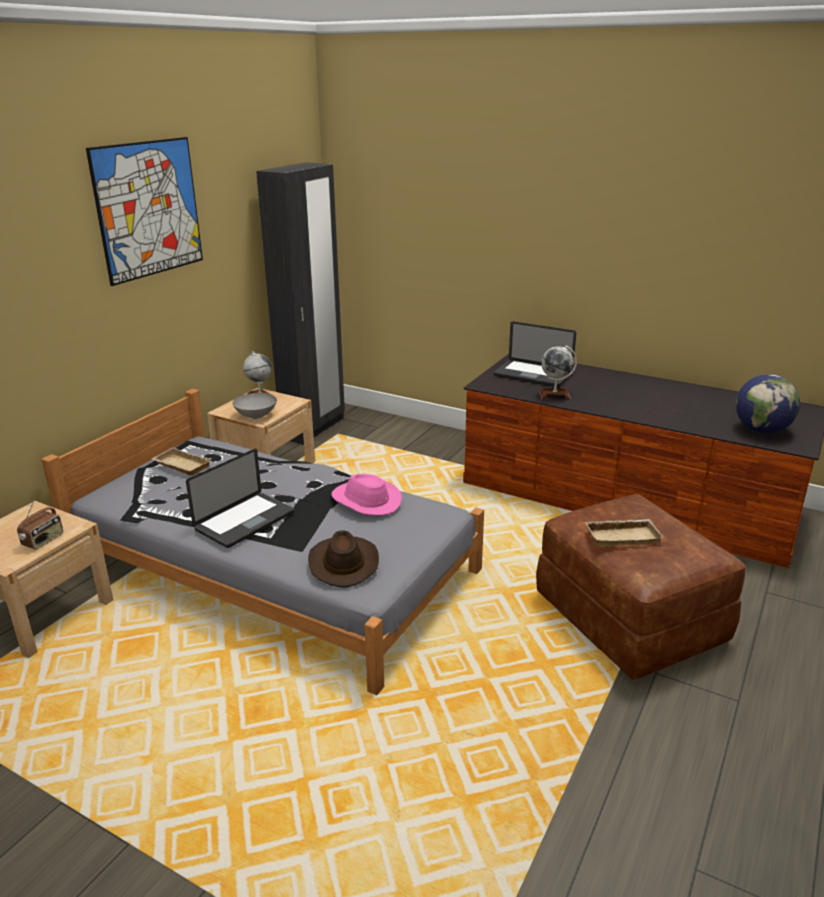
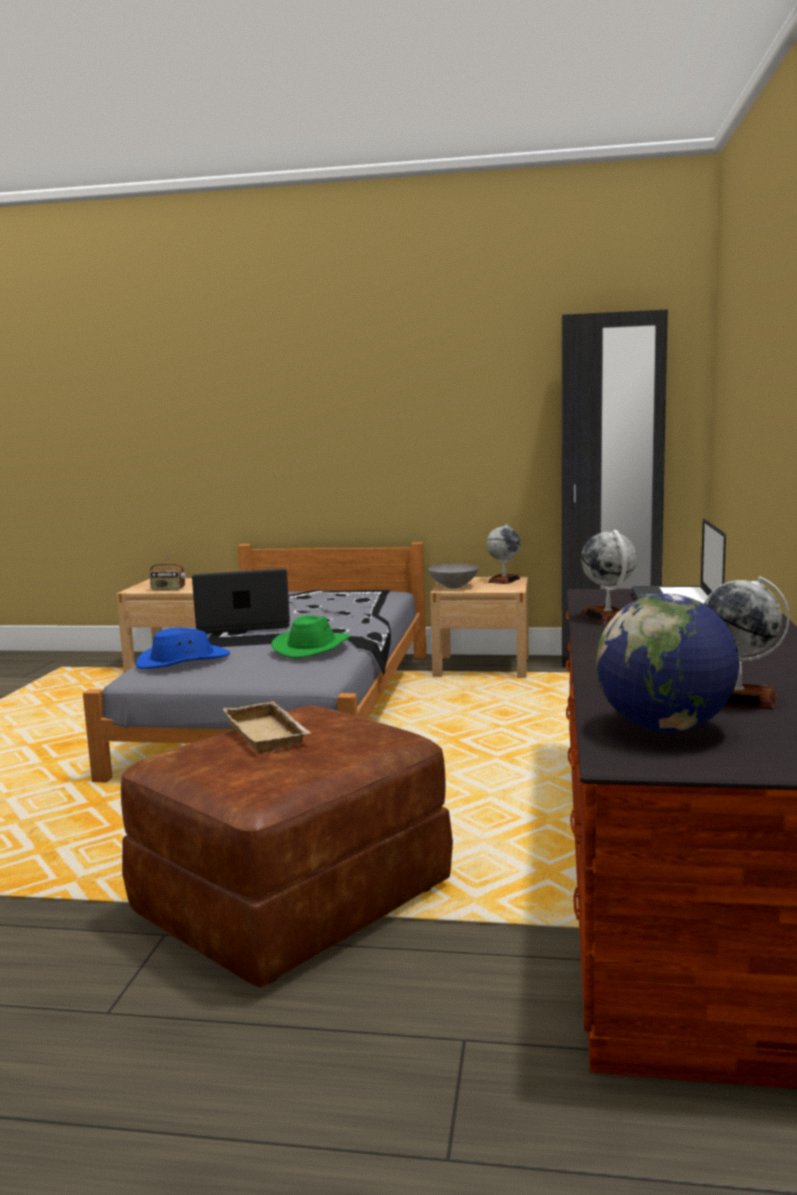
camera: 70 degrees right, 15 degrees down
picture [86,137,203,286] -> none
beige tray [152,447,212,476] -> none
laptop [186,449,294,548] -> laptop turned 150 degrees clockwise [192,568,290,634]
brown hat [308,530,379,587] -> blue hat [136,628,230,669]
pink hat [331,474,402,516] -> green hat [271,615,351,658]
none -> globe [704,576,790,709]

